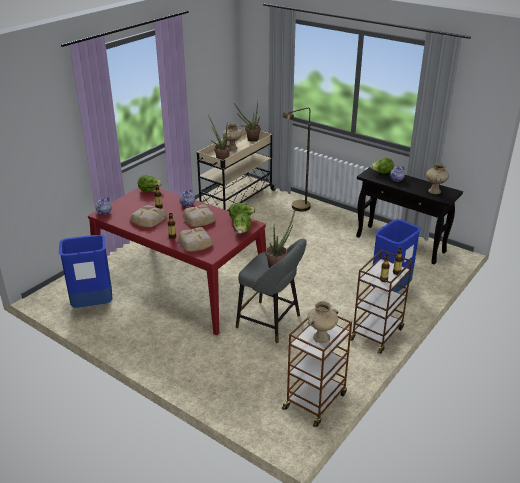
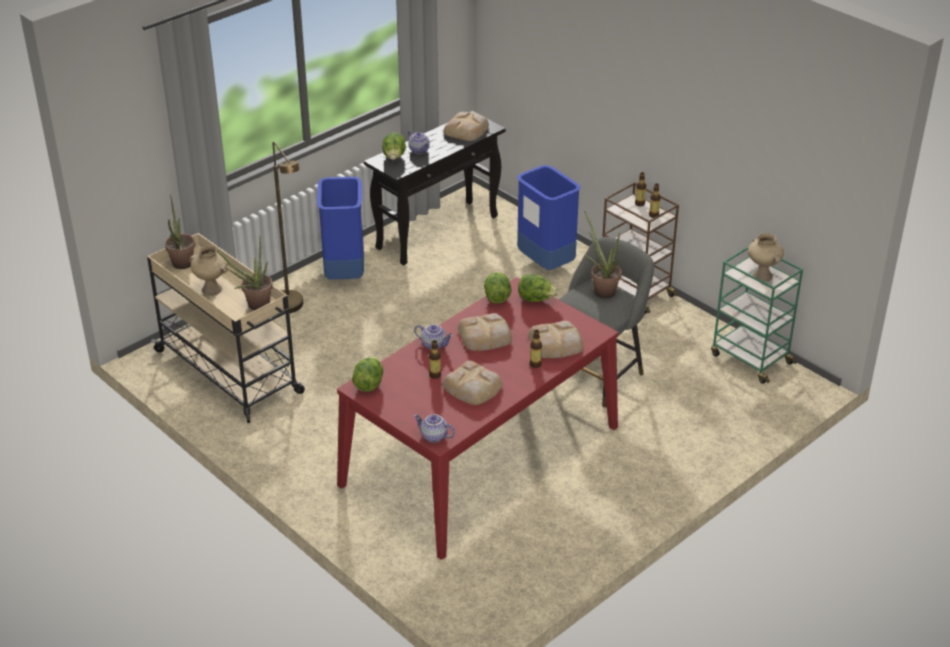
camera: 80 degrees left, 5 degrees up
blue trash can [59,235,113,308] -> blue trash can moved to [317,177,364,280]
brown cart [282,316,352,427] -> green cart [711,246,803,384]
beige vase [426,163,449,194] -> bread [443,112,489,141]

